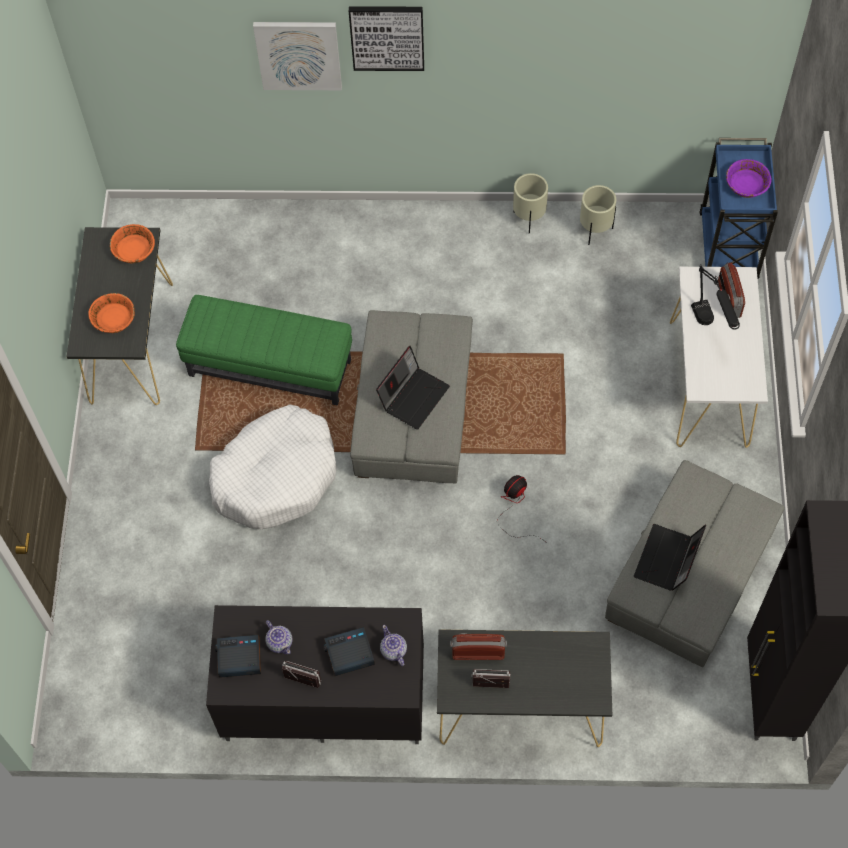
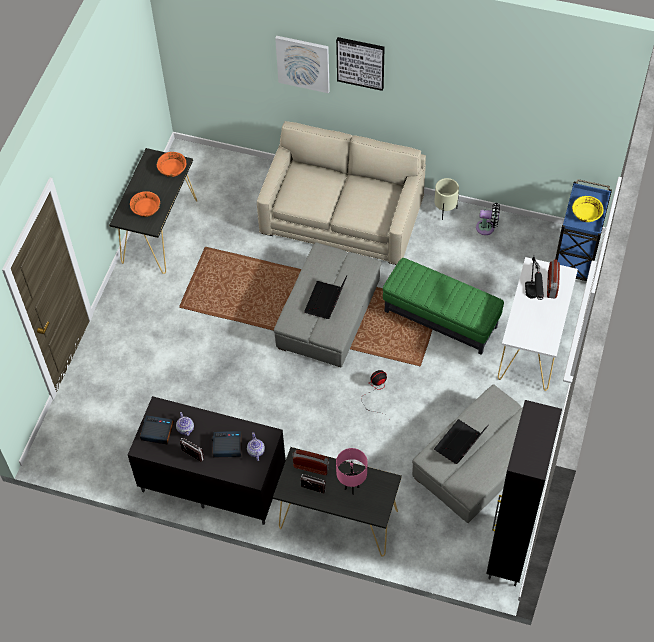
camera: 15 degrees right, 5 degrees down
green ottoman [176,295,352,406] -> green ottoman moved to [383,258,504,355]
white dog bed [209,404,337,529] -> none
laptop [376,346,450,430] -> laptop turned 150 degrees clockwise [304,276,347,319]
beige planter [580,185,616,245] -> black fan [476,203,500,235]
purple bowl [726,159,771,198] -> yellow bowl [572,196,603,222]
none -> beige sofa [257,121,426,265]
none -> pink table lamp [336,448,367,495]

